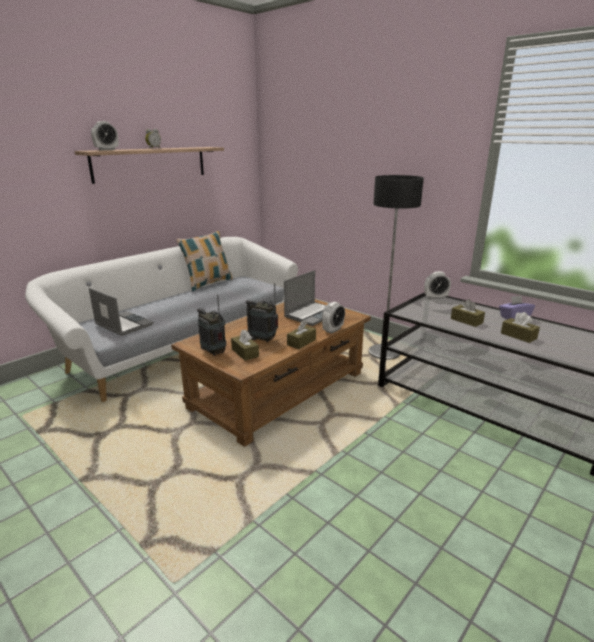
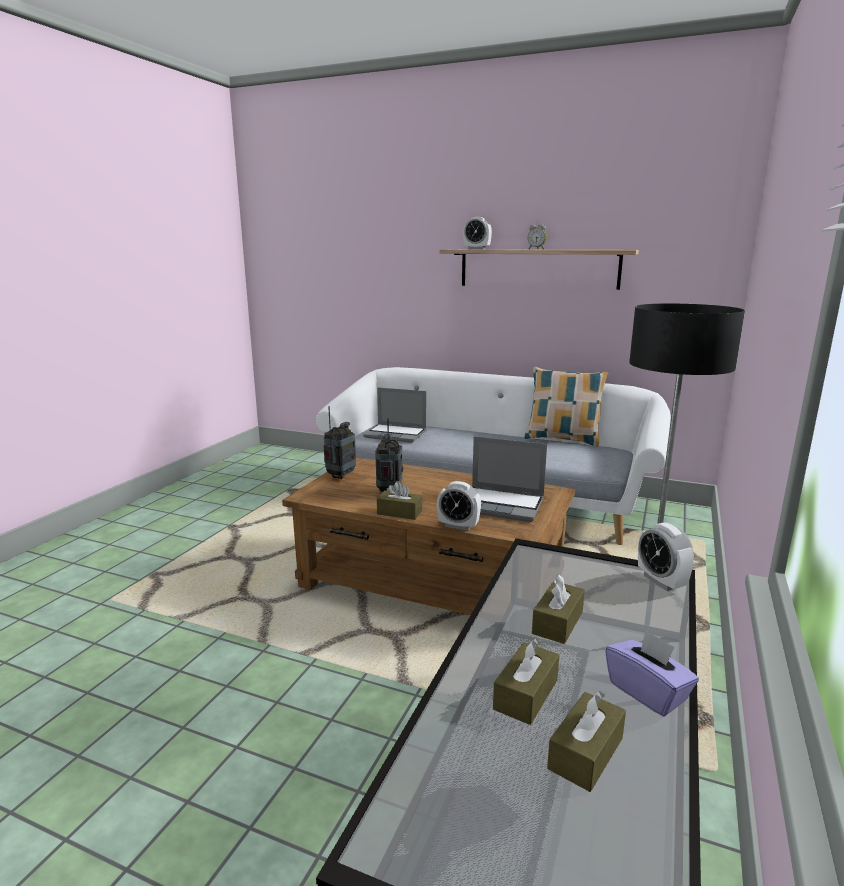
camera: 70 degrees right, 5 degrees down
laptop [89,288,154,336] -> laptop turned 90 degrees clockwise [363,387,427,443]
brown tissue box [231,330,259,361] -> brown tissue box moved to [547,691,626,792]

